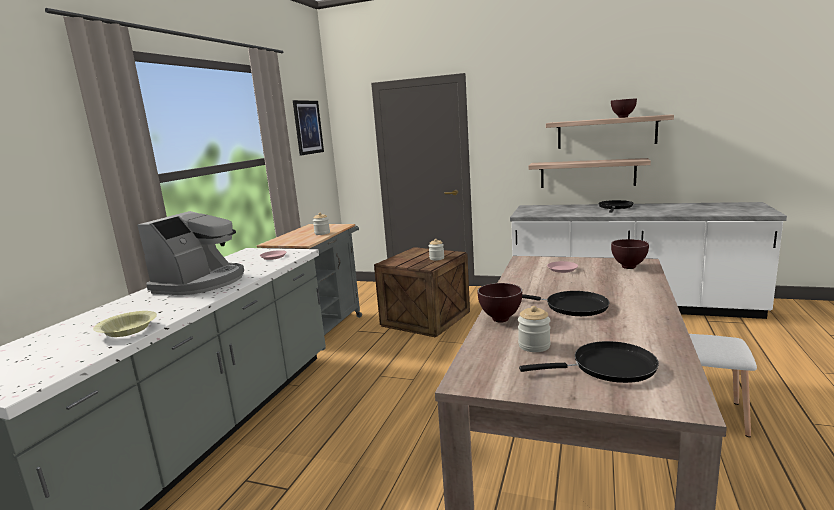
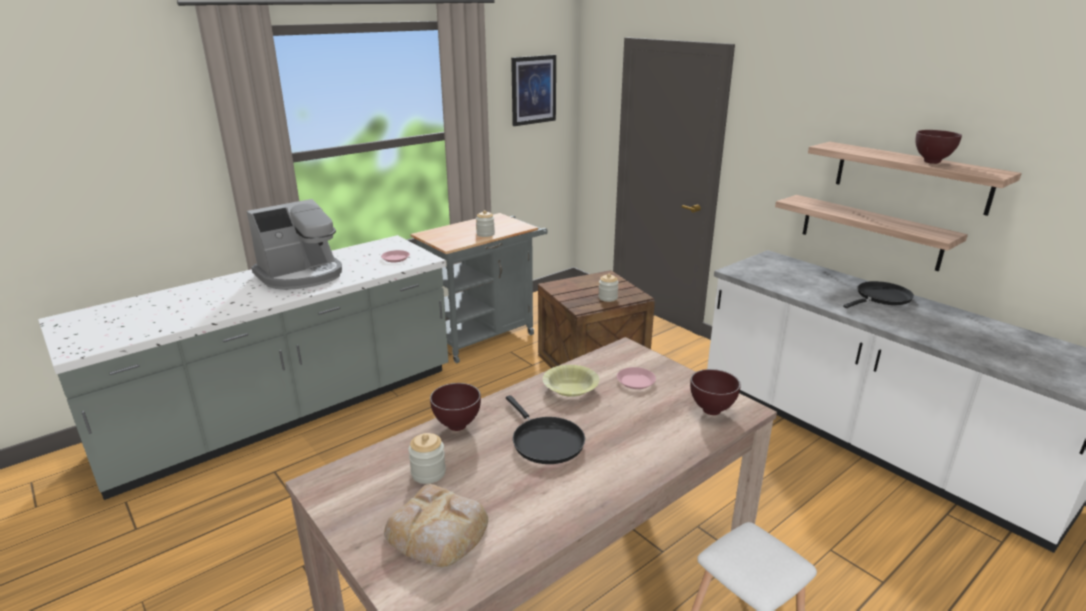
camera: 30 degrees right, 10 degrees up
yellow bowl [93,311,157,337] -> yellow bowl moved to [543,365,599,397]
black frying pan [519,341,659,383] -> bread [384,484,488,567]

